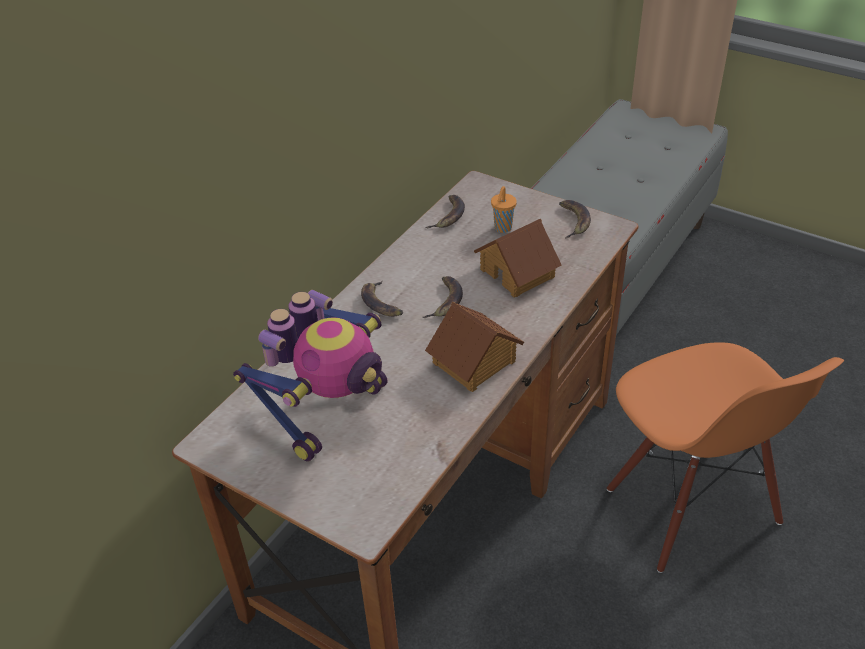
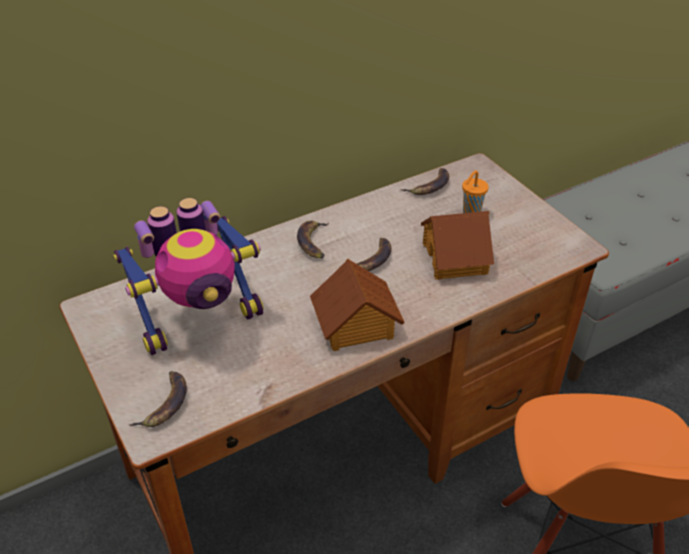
camera: 25 degrees right, 0 degrees up
banana [559,200,591,239] -> banana moved to [129,371,187,427]

